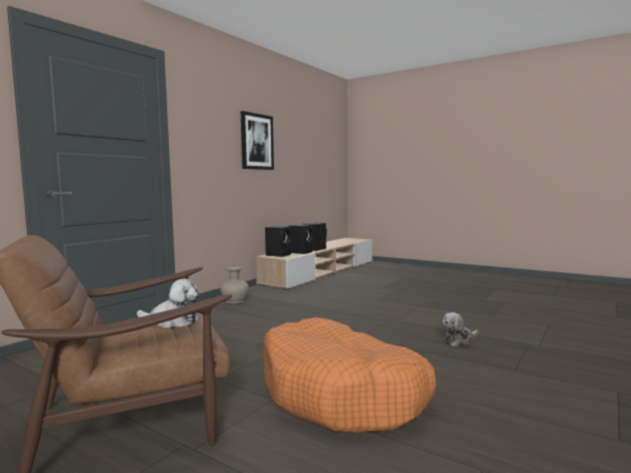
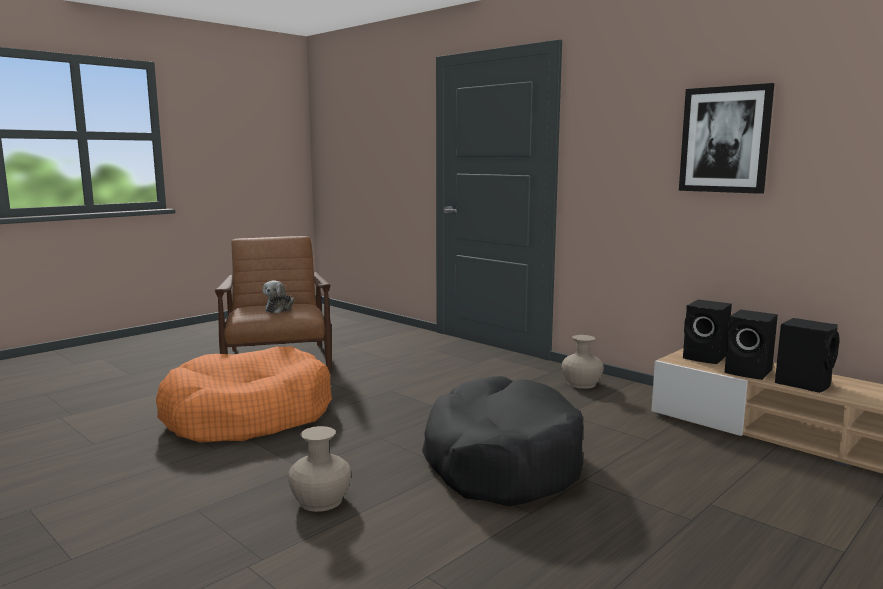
camera: 100 degrees right, 5 degrees up
plush toy [442,312,479,347] -> beige vase [288,426,351,512]
none -> black dog bed [422,376,584,506]

